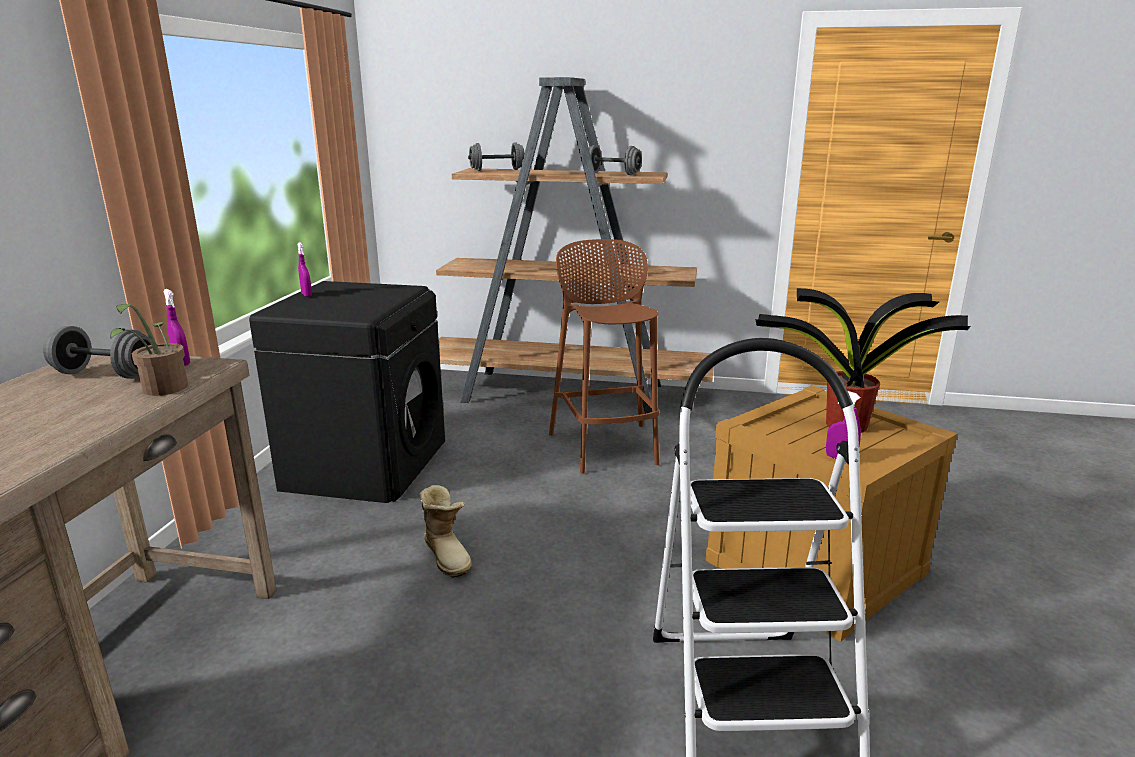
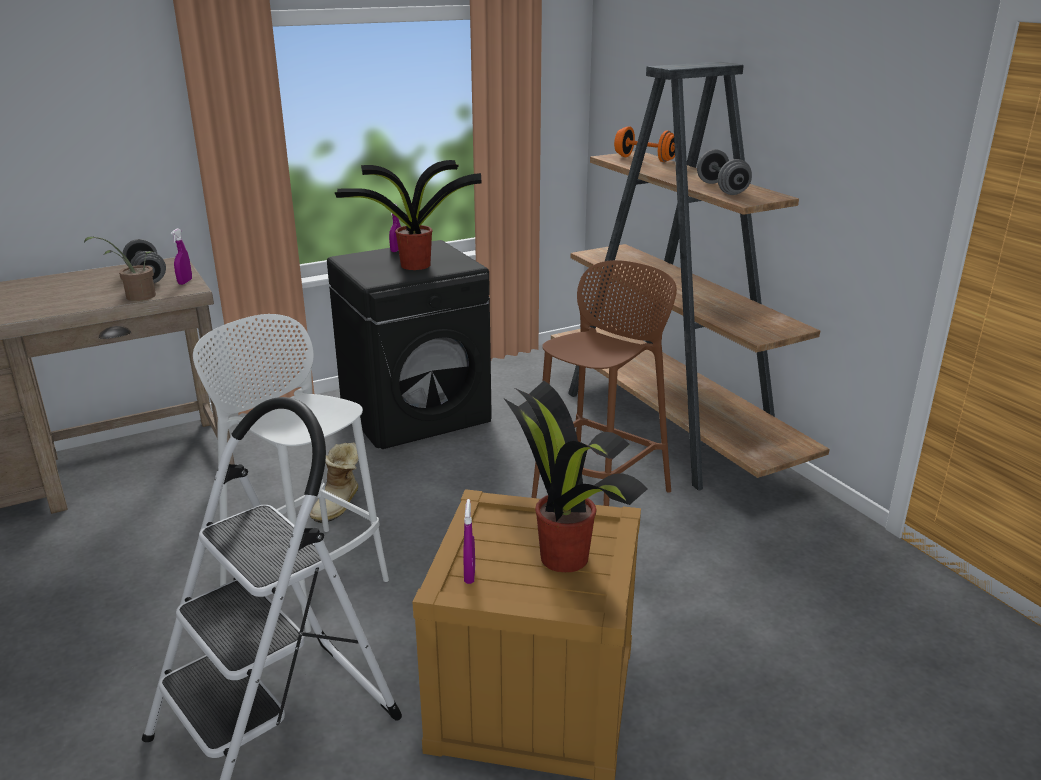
camera: 50 degrees right, 5 degrees up
grey dumbbell [468,142,524,171] -> orange dumbbell [614,126,675,162]
none -> white stool [193,314,389,633]
none -> potted plant [334,160,482,270]

